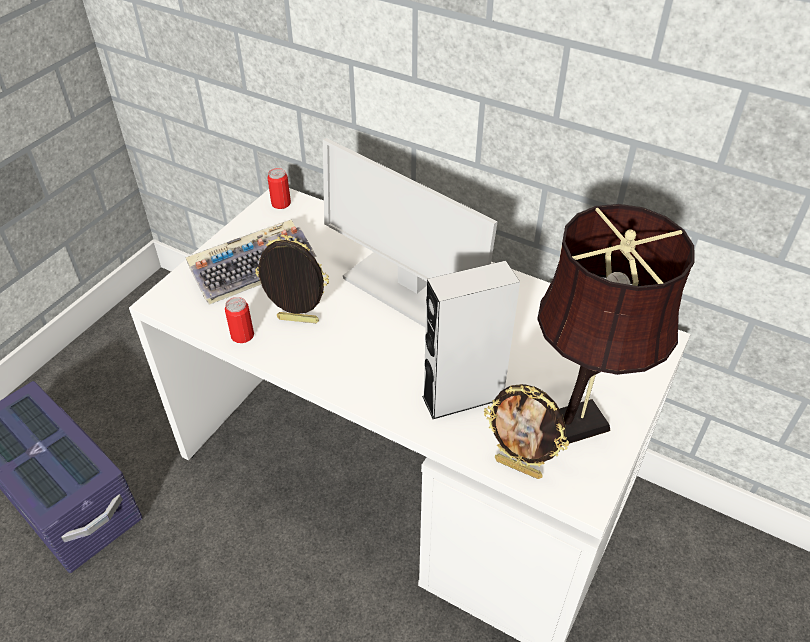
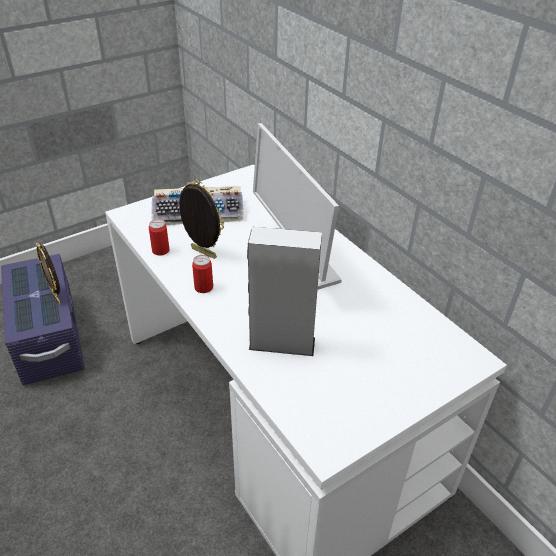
camera: 25 degrees right, 5 degrees down
can [267,168,291,209] -> can moved to [192,255,213,293]
picture frame [484,384,569,479] -> picture frame moved to [36,243,61,305]
brown table lamp [537,204,695,446] -> none

